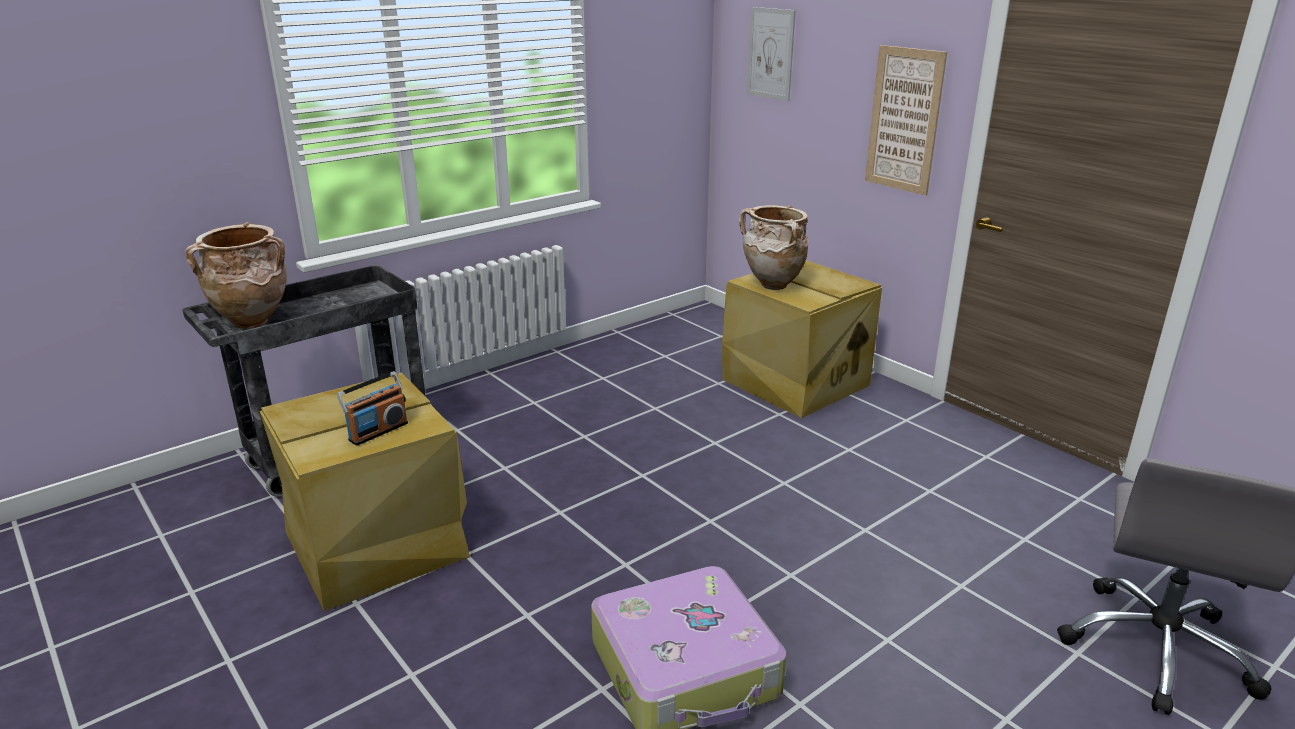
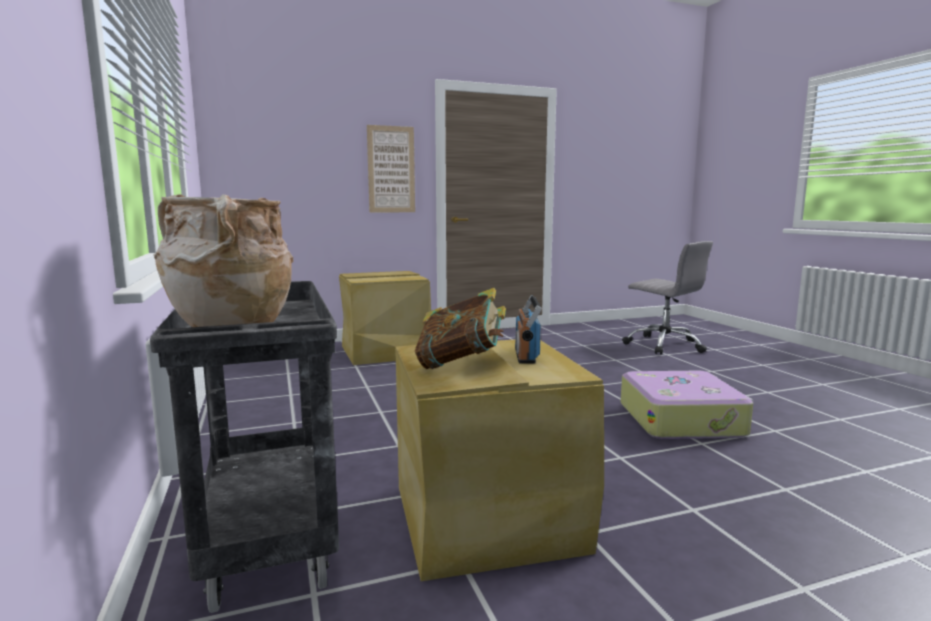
camera: 70 degrees left, 15 degrees down
radio [337,371,408,446] -> radio turned 150 degrees counterclockwise [515,295,542,364]
beige vase [739,205,808,290] -> none
picture [747,7,796,101] -> none
none -> book [415,288,506,369]

